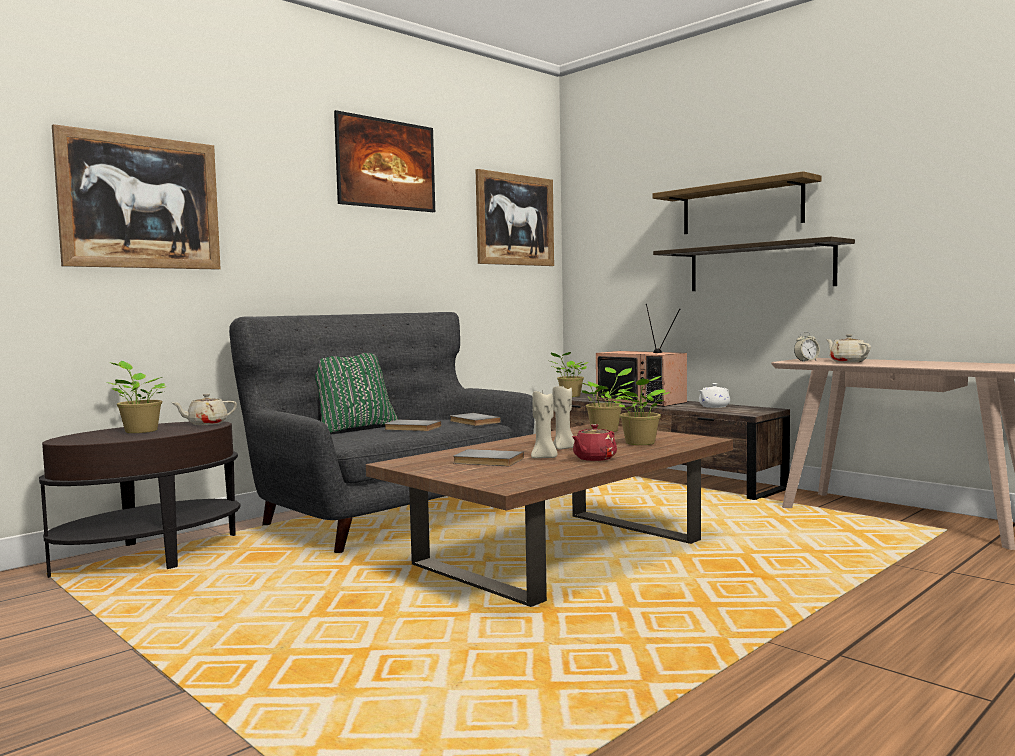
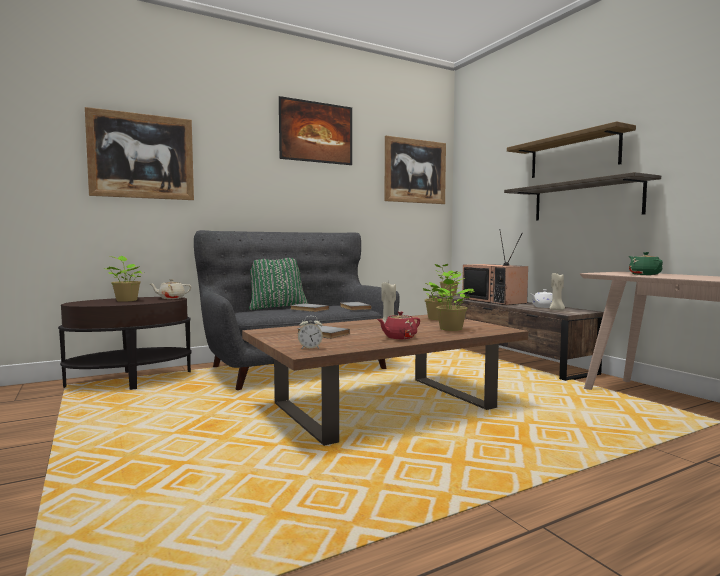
camera: 15 degrees right, 0 degrees up
beige candle [531,391,558,458] -> beige candle moved to [550,273,565,310]
alarm clock [794,332,820,361] -> alarm clock moved to [298,316,323,349]
beige teapot [826,334,871,363] -> green teapot [629,252,663,275]

